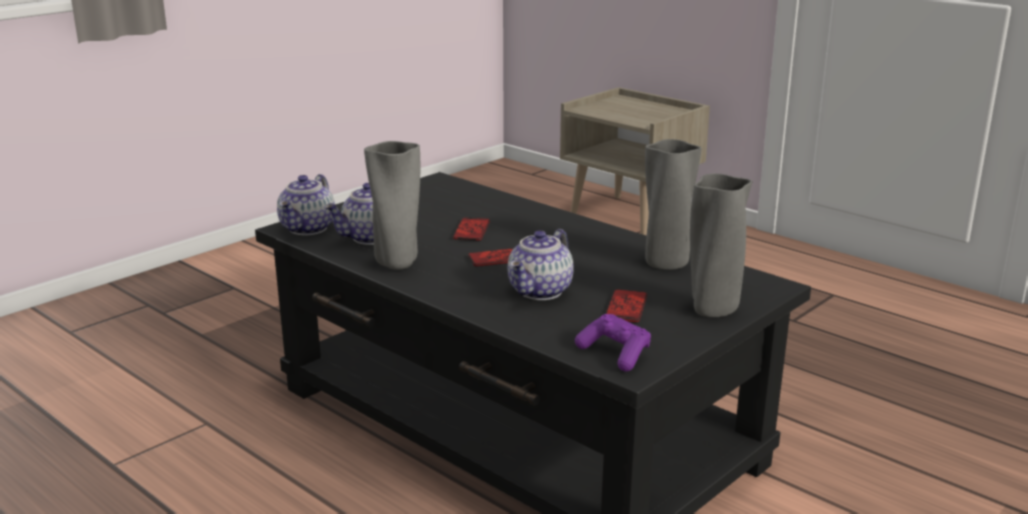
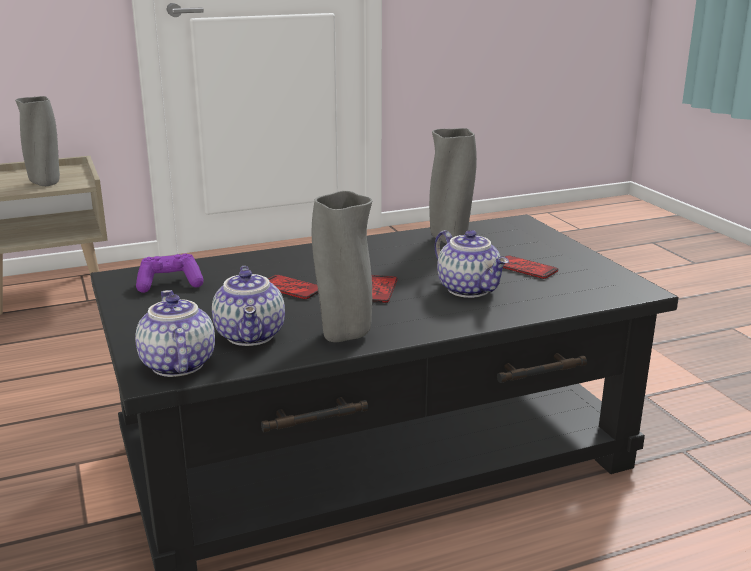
camera: 65 degrees left, 0 degrees up
teapot [277,174,335,235] -> teapot turned 150 degrees counterclockwise [135,290,215,377]
purple game controller [575,314,651,372] -> purple game controller moved to [136,253,204,293]
grey vase [690,174,753,317] -> grey vase moved to [15,96,60,186]

